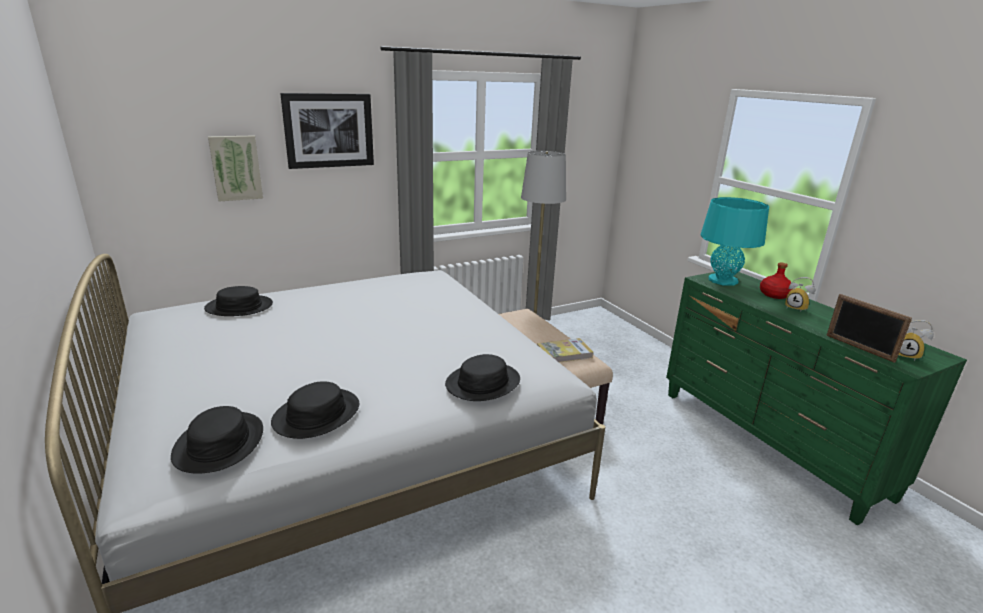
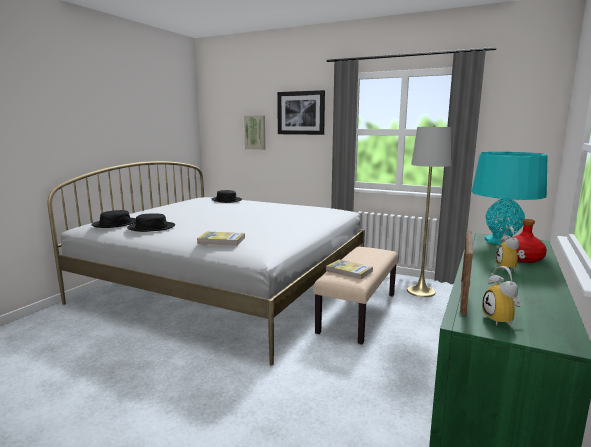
camera: 55 degrees right, 10 degrees down
black hat [445,354,520,401] -> book [197,232,245,246]

